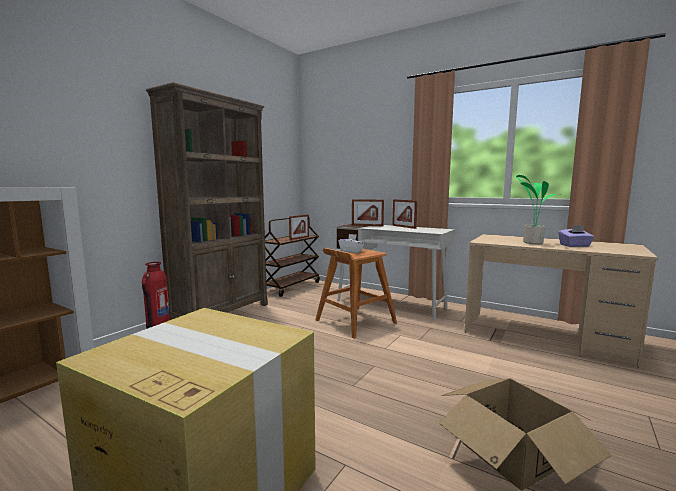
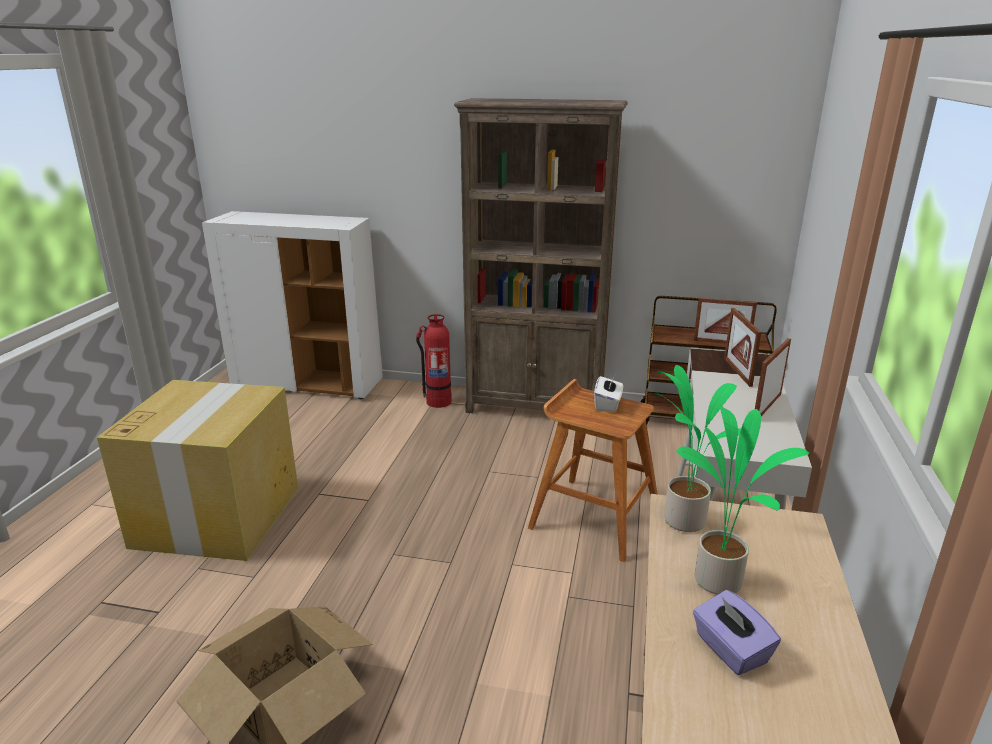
camera: 70 degrees right, 15 degrees up
none -> potted plant [656,365,741,532]

